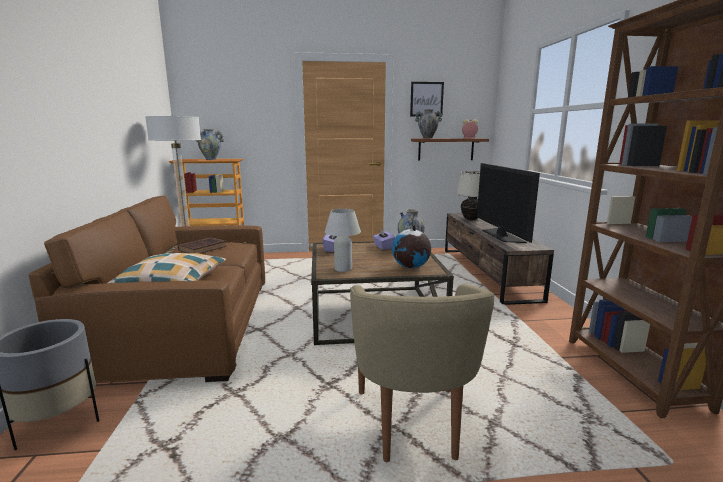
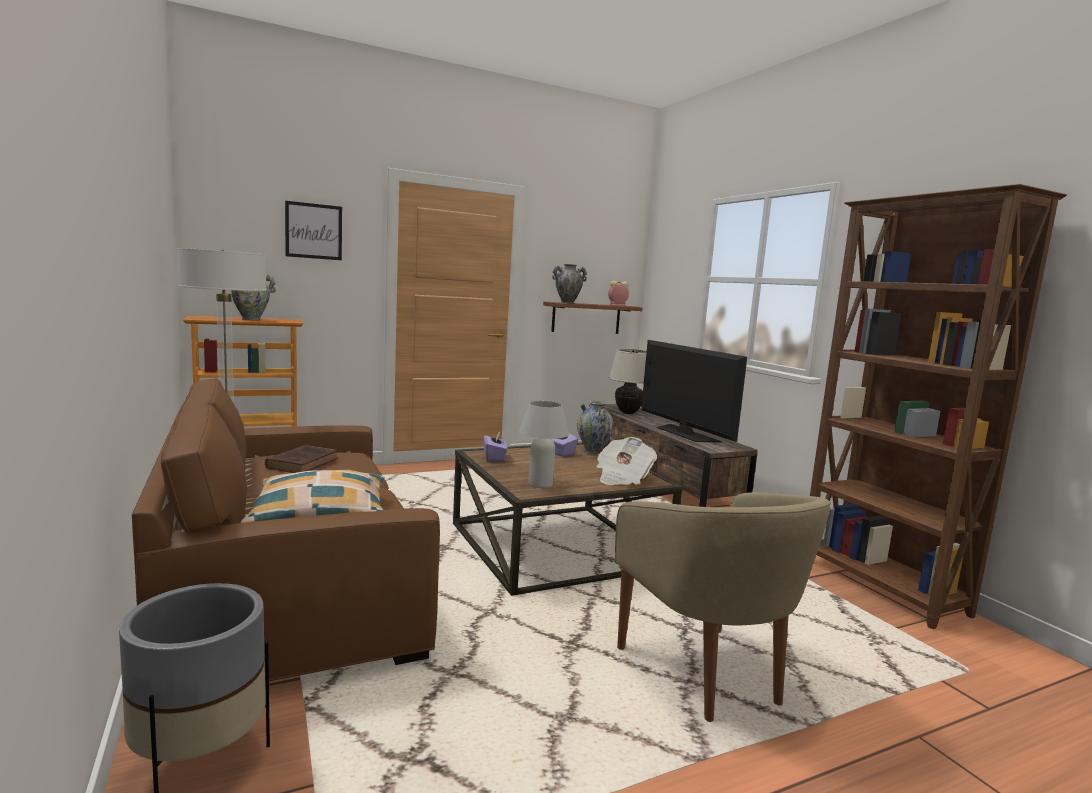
camera: 20 degrees left, 5 degrees down
globe [392,225,431,268] -> newspaper [596,437,657,485]
picture [410,82,444,117] -> picture moved to [285,201,342,260]

